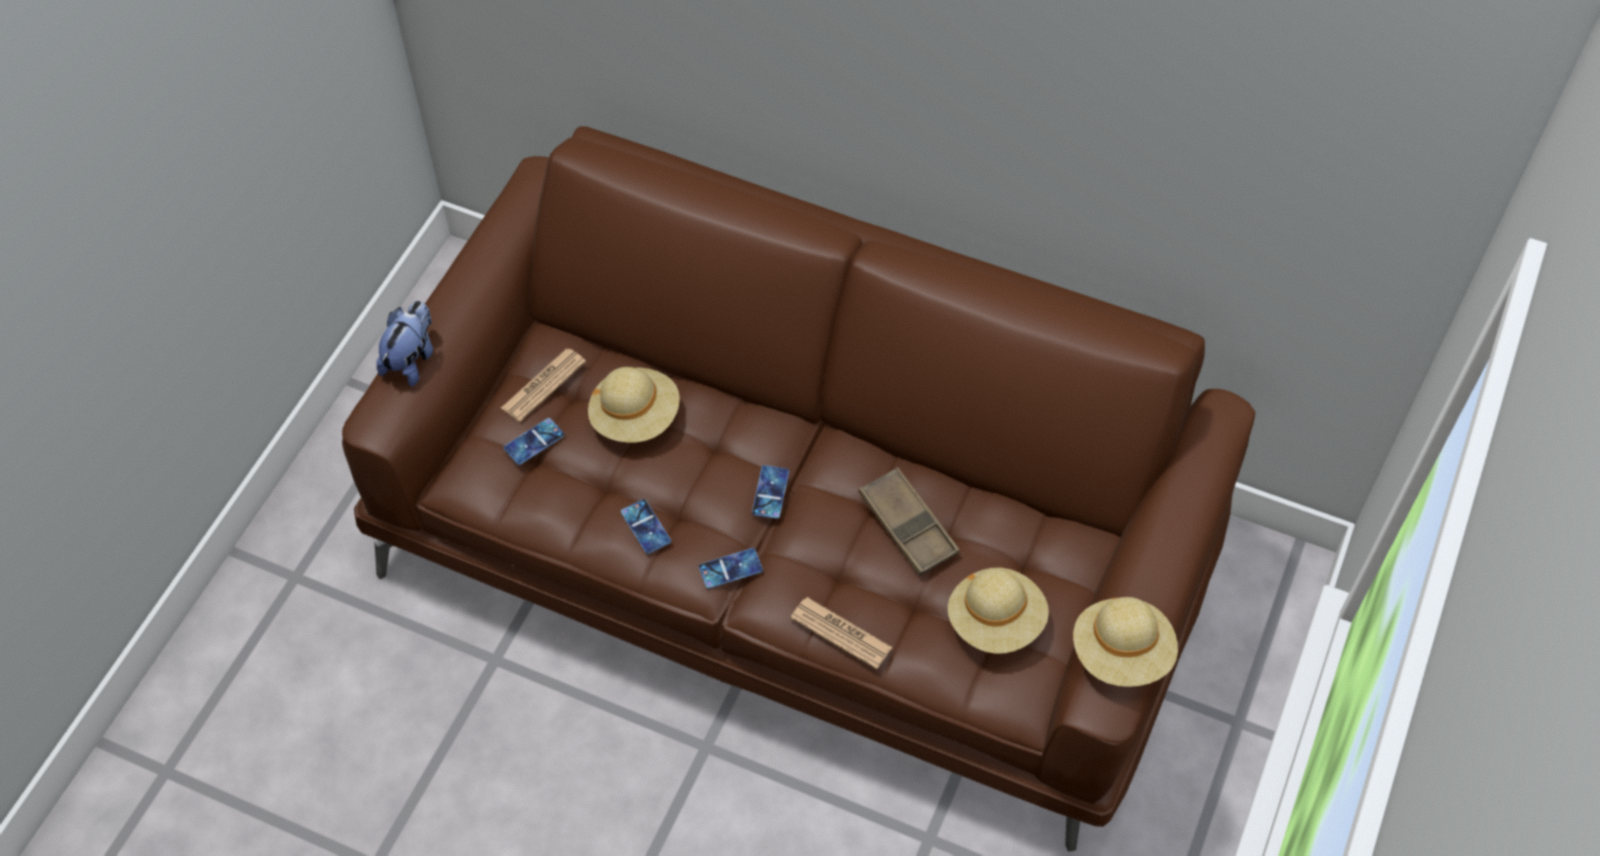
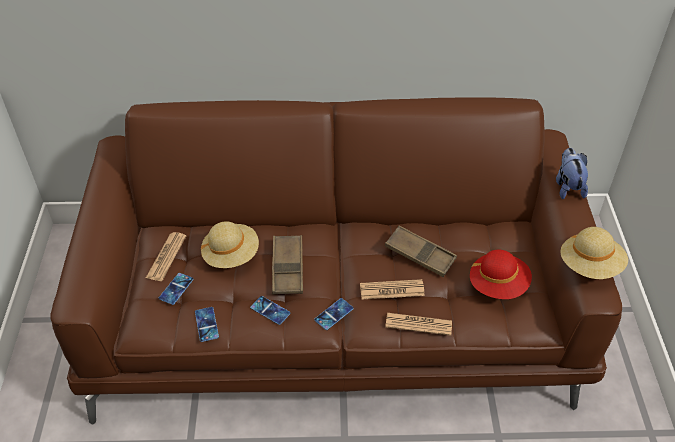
camera: 25 degrees left, 10 degrees down
plush toy [376,301,433,387] -> plush toy moved to [556,148,588,199]
phone [752,465,789,519] -> phone moved to [195,307,219,342]
beige hat [948,568,1049,654] -> red hat [470,250,532,299]
none -> brown tray [272,235,303,294]
none -> newspaper [360,279,425,299]

